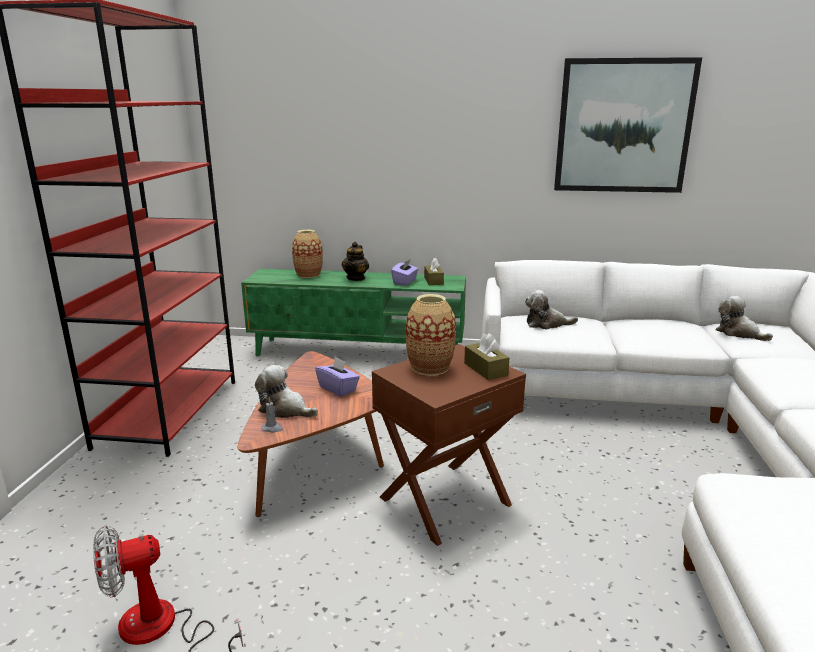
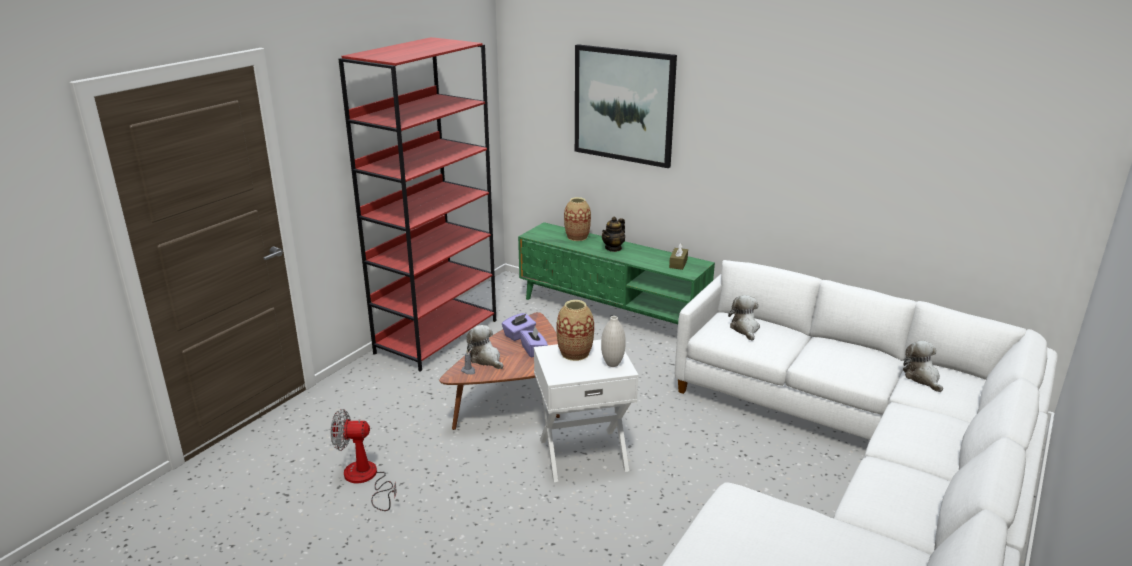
camera: 25 degrees right, 5 degrees up
brown side table [372,344,526,546] -> white side table [534,340,638,482]
purple tissue box [391,259,418,285] -> purple tissue box moved to [502,313,536,341]
brown tissue box [464,333,509,380] -> white vase [601,316,626,367]
plush toy [525,290,578,329] -> plush toy turned 60 degrees clockwise [728,295,760,341]
picture [554,57,702,193] -> picture moved to [575,44,677,168]

